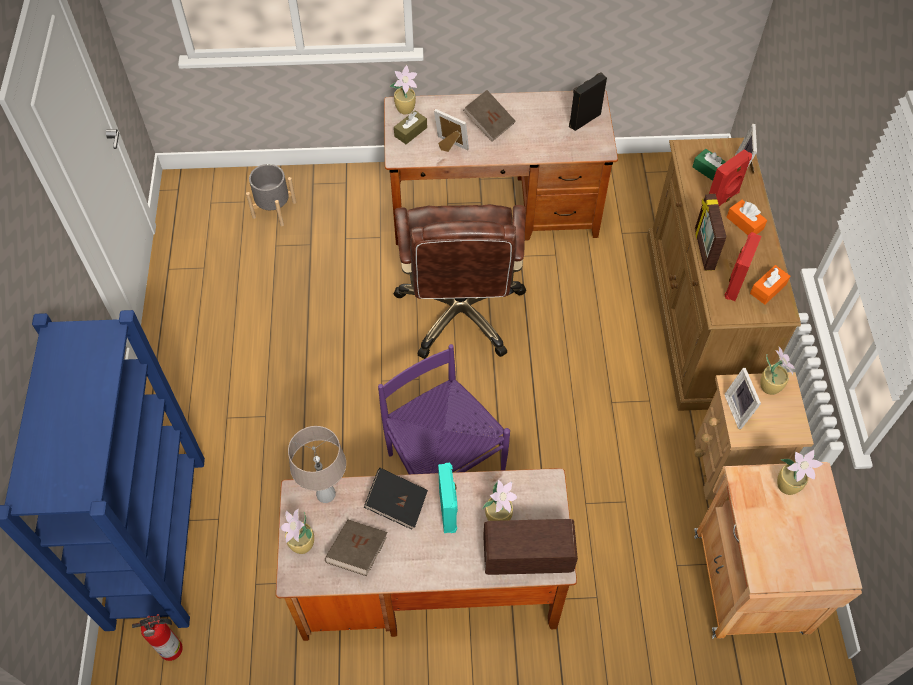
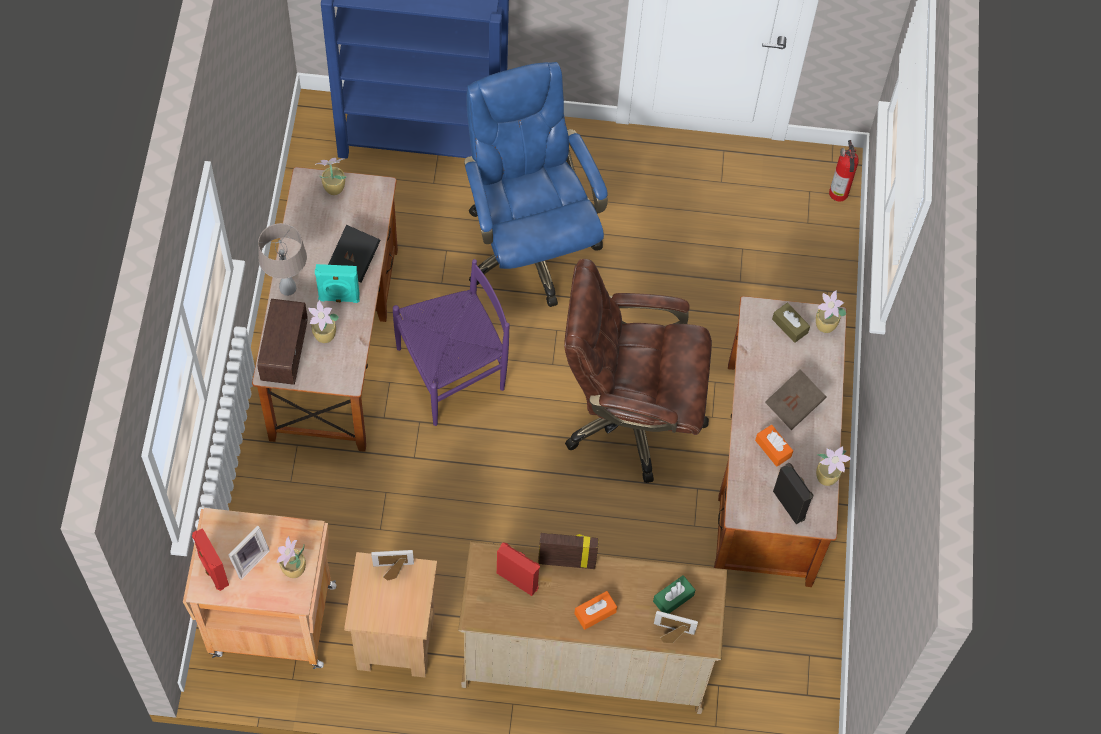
camera: 95 degrees right, 5 degrees up
fire extinguisher [132,614,183,661] -> fire extinguisher moved to [829,140,859,202]
grey planter [246,164,296,226] -> none
beige table lamp [288,426,346,503] -> beige table lamp moved to [258,223,307,296]
brown book [325,519,387,576] -> none
picture frame [434,109,469,152] -> picture frame moved to [229,525,270,580]
red speaker [709,149,752,206] -> red speaker moved to [192,528,229,591]
orange tissue box [750,265,790,305] -> orange tissue box moved to [755,425,793,467]
potted plant [760,346,795,395] -> potted plant moved to [816,446,852,486]
none -> blue office chair [464,62,608,307]

